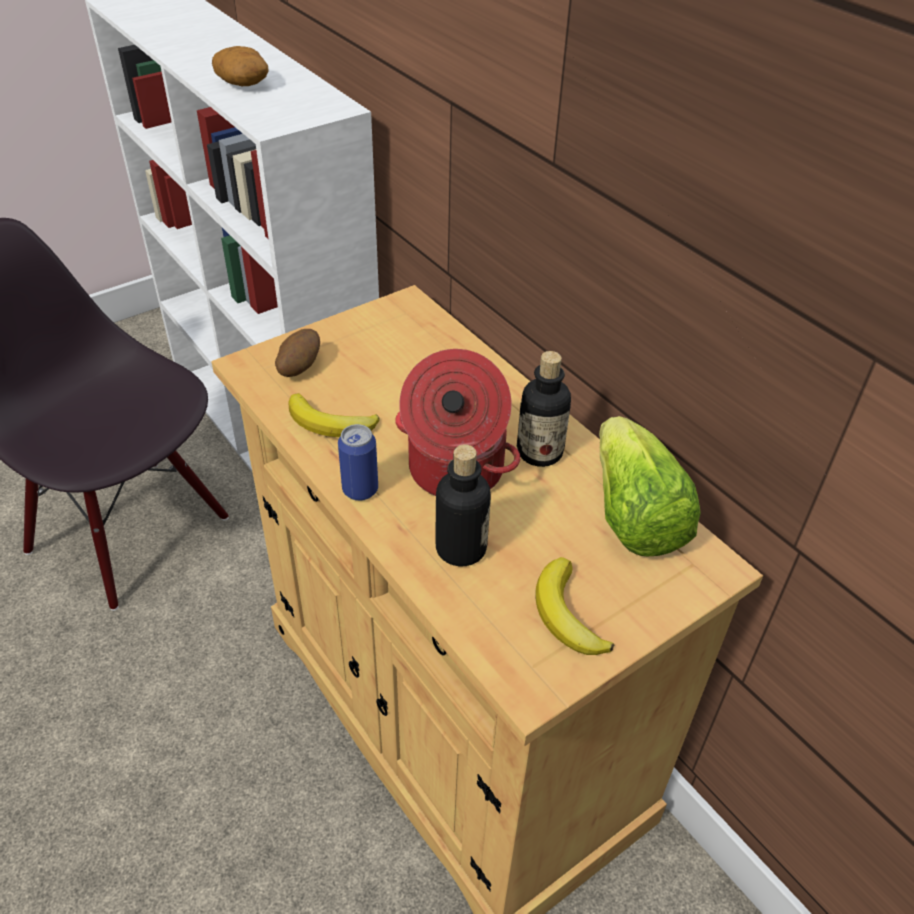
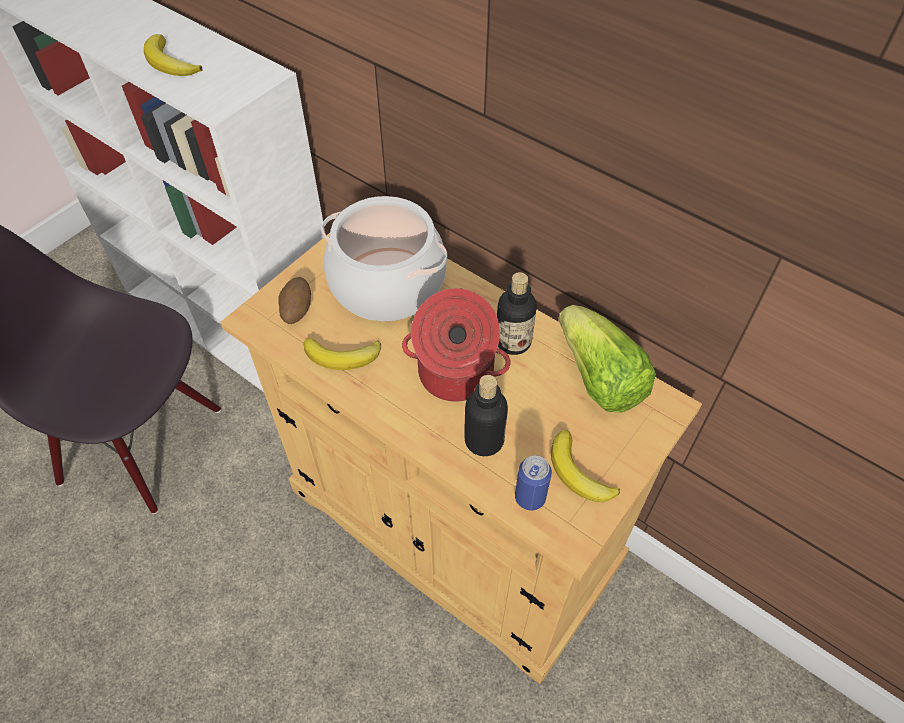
camera: 15 degrees left, 10 degrees up
potato [212,46,269,86] -> banana [144,34,203,76]
can [338,424,378,501] -> can moved to [515,455,552,511]
none -> cooking pot [321,196,447,321]

